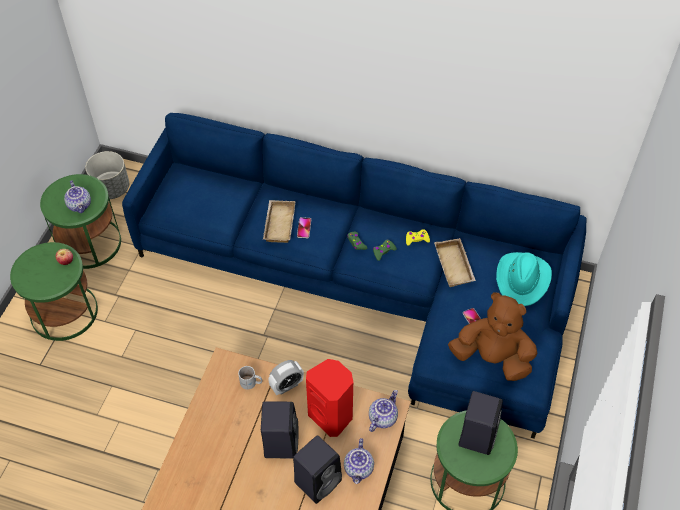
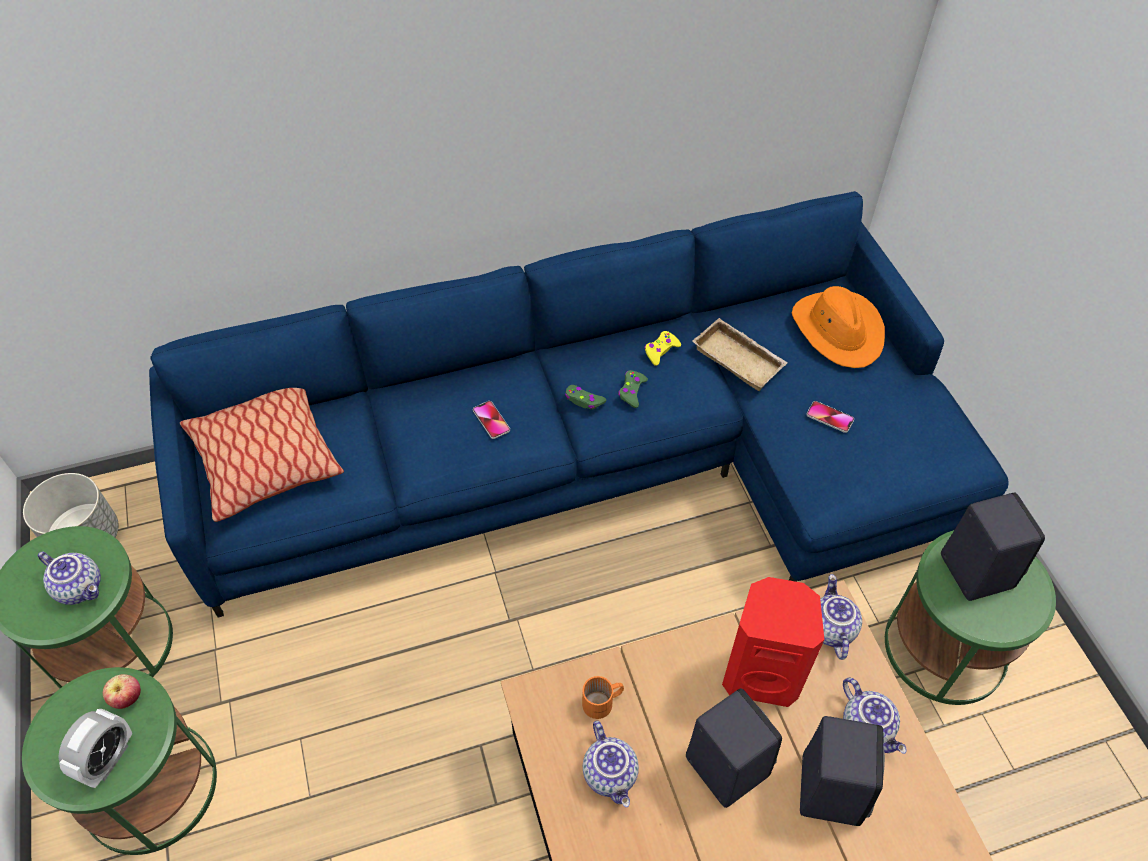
camera: 35 degrees left, 0 degrees up
white mug [238,366,262,390] -> orange mug [582,676,624,719]
beige tray [263,200,296,243] -> none
alarm clock [268,360,304,395] -> alarm clock moved to [59,709,132,788]
brown plush toy [448,292,538,381] -> none
turquoise hat [496,252,552,306] -> orange hat [792,286,885,368]
none -> pillow [180,388,344,522]
none -> teapot [583,721,639,807]

